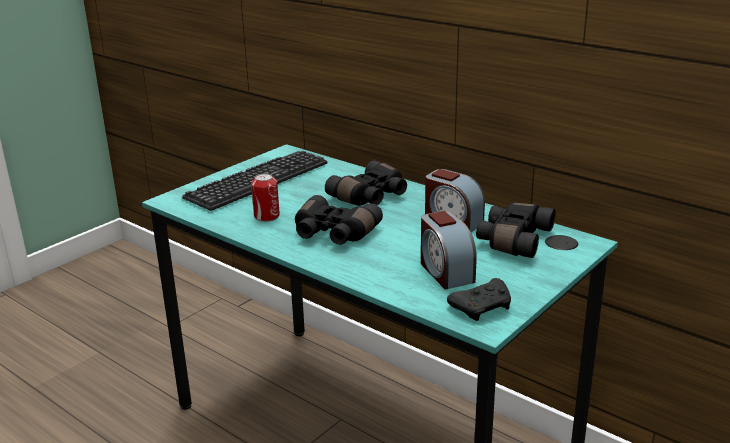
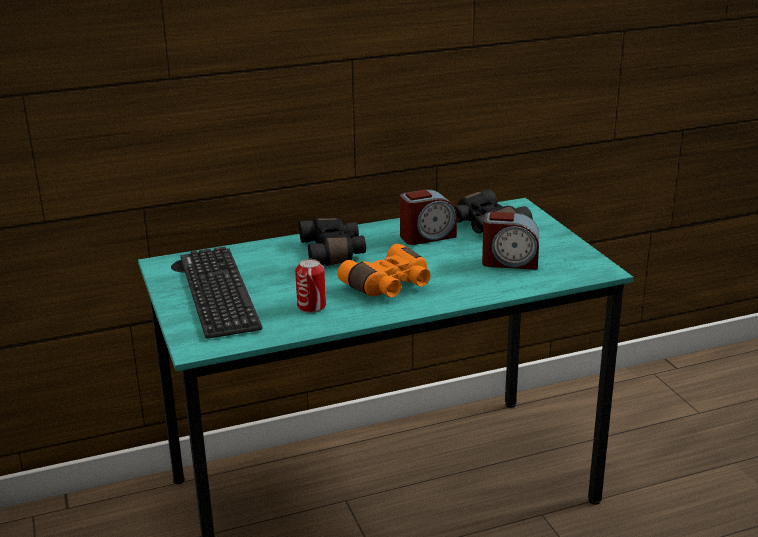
camera: 60 degrees left, 0 degrees up
black binoculars [295,195,383,245] -> orange binoculars [338,244,431,297]
black game controller [447,278,511,321] -> none

